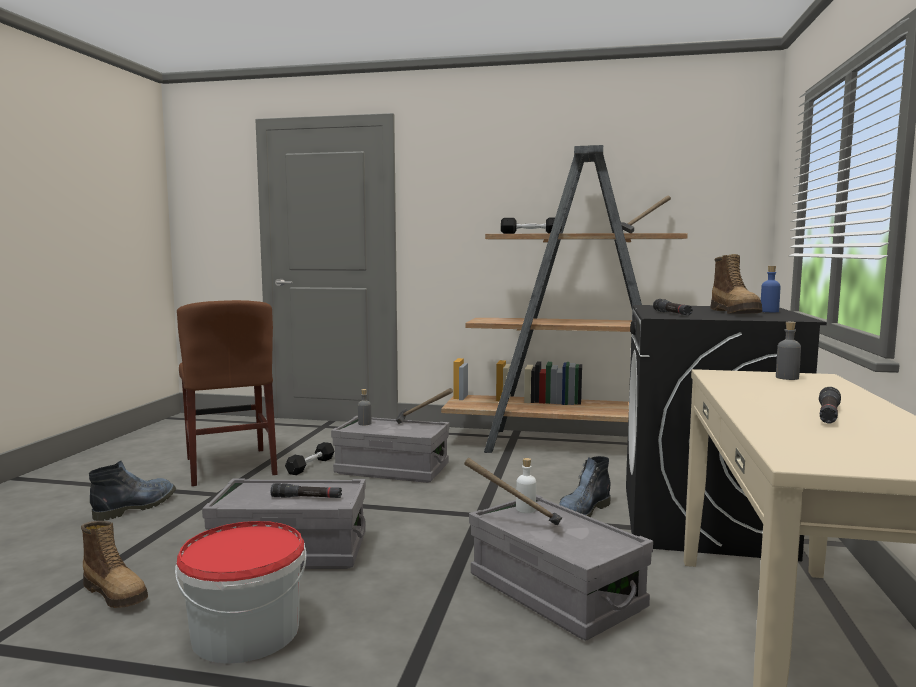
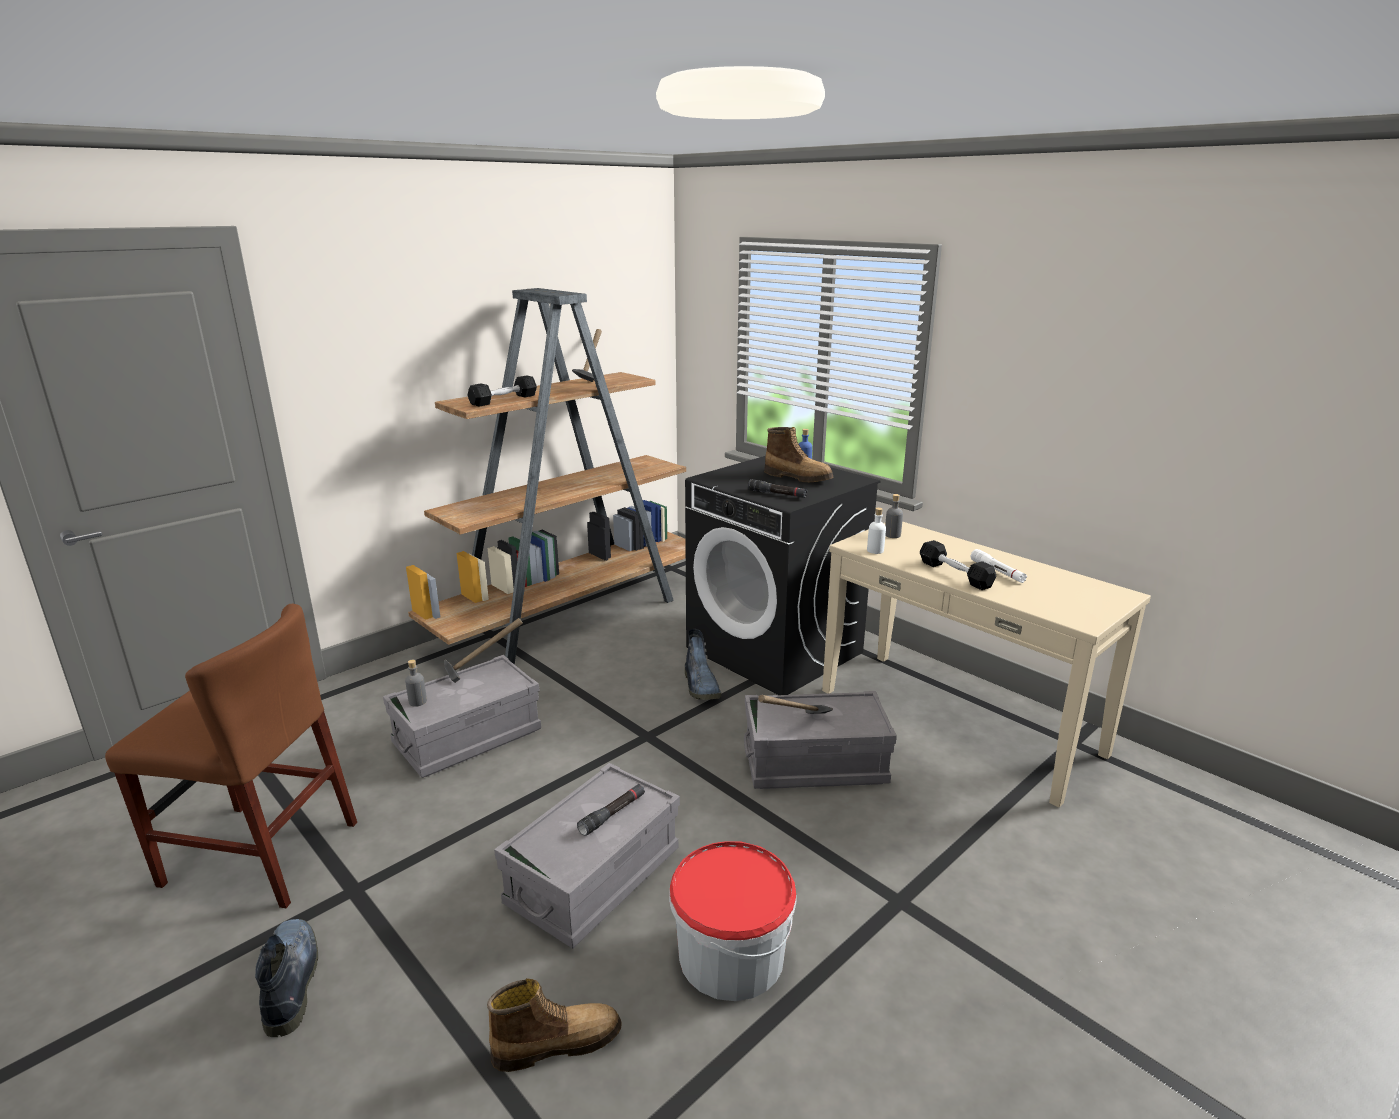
camera: 55 degrees left, 15 degrees up
black dumbbell [285,442,335,475] -> black dumbbell moved to [920,540,996,590]
white bottle [516,458,536,513] -> white bottle moved to [867,508,886,554]
black flashlight [819,387,841,423] -> white flashlight [971,549,1027,583]

